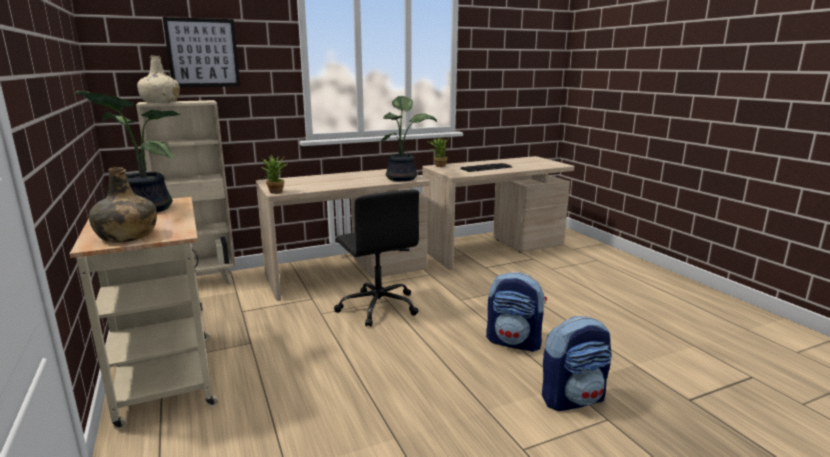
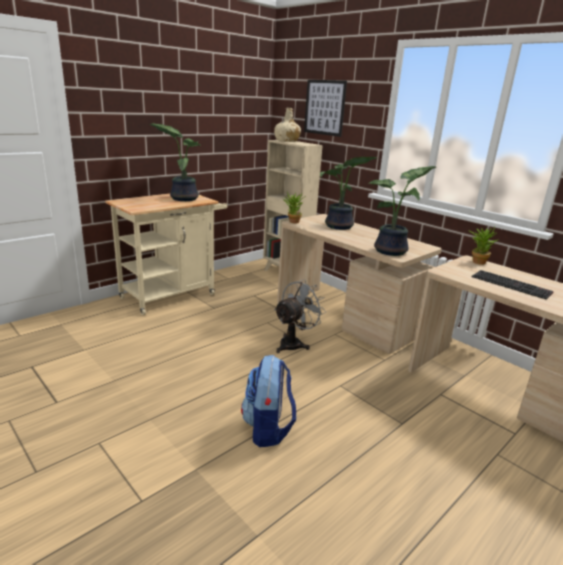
camera: 70 degrees right, 5 degrees up
green bottle [89,167,157,242] -> none
black office chair [334,189,419,327] -> grey fan [274,279,326,353]
backpack [542,316,612,411] -> none
none -> potted plant [320,157,377,230]

